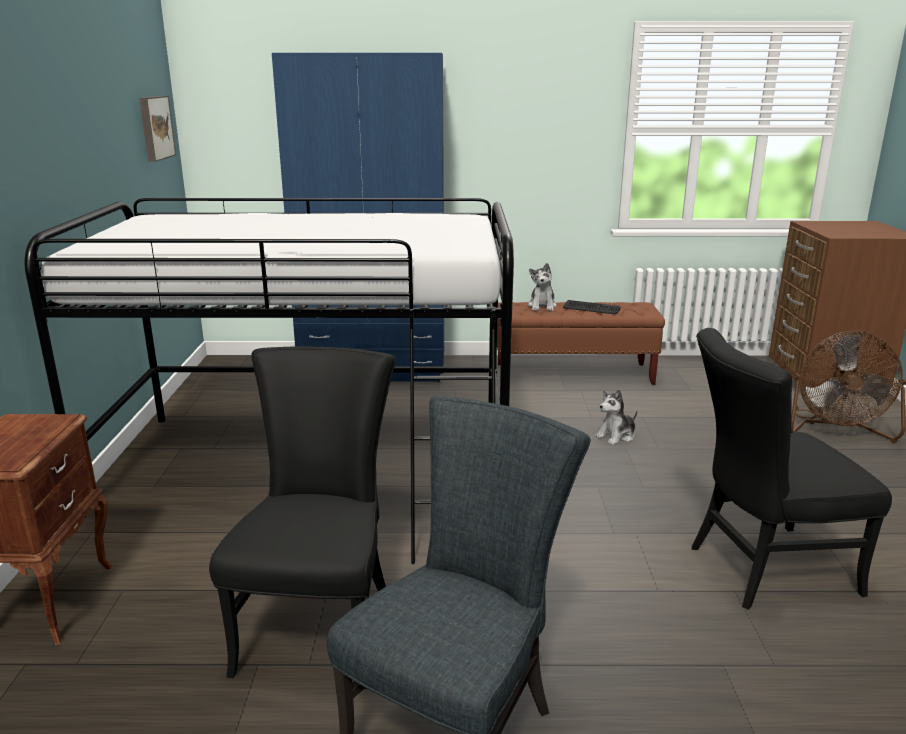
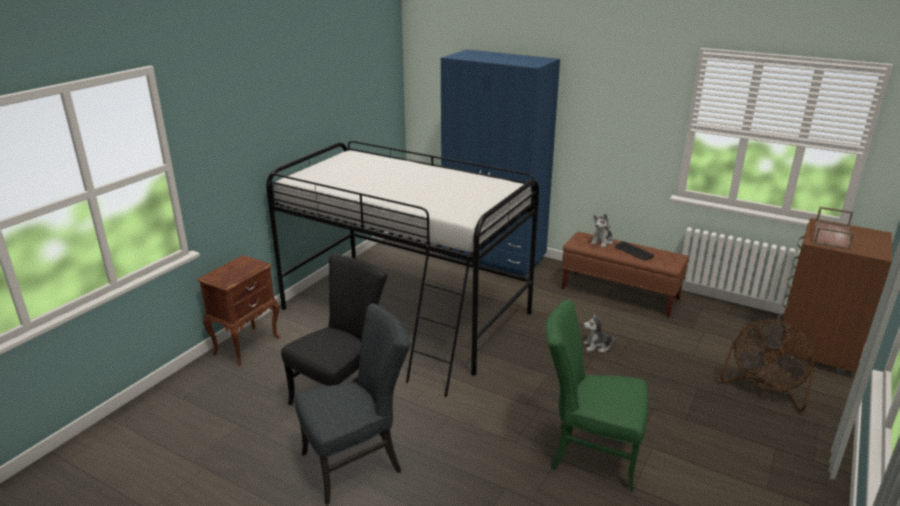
camera: 30 degrees right, 5 degrees up
picture [139,96,176,162] -> none
black chair [692,328,892,610] -> green chair [545,299,648,491]
none -> brown tray [814,207,854,250]

